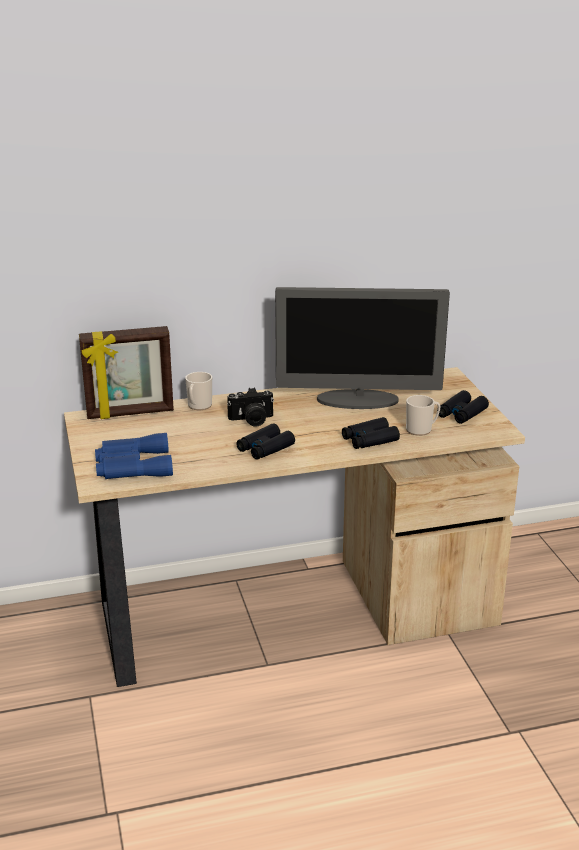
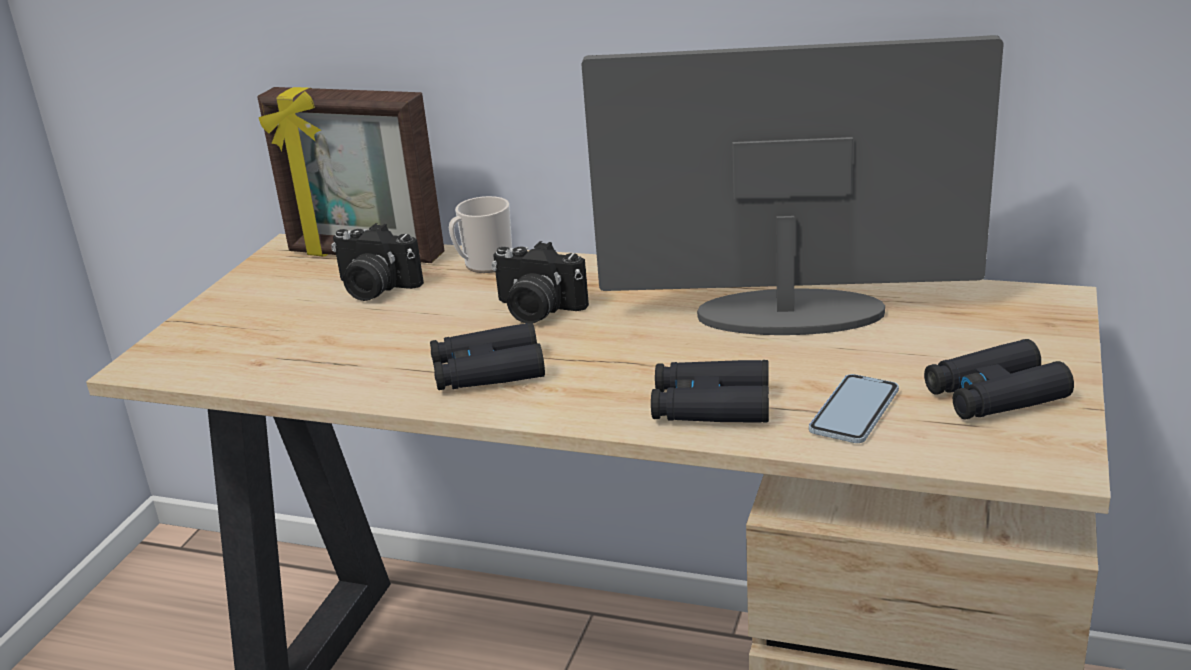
camera: 35 degrees right, 0 degrees up
blue binoculars [95,433,173,479] -> none
monitor [275,287,450,409] -> monitor turned 150 degrees clockwise [582,35,1003,335]
mug [406,395,441,436] -> phone [809,374,899,443]
none -> camera [331,223,424,301]

